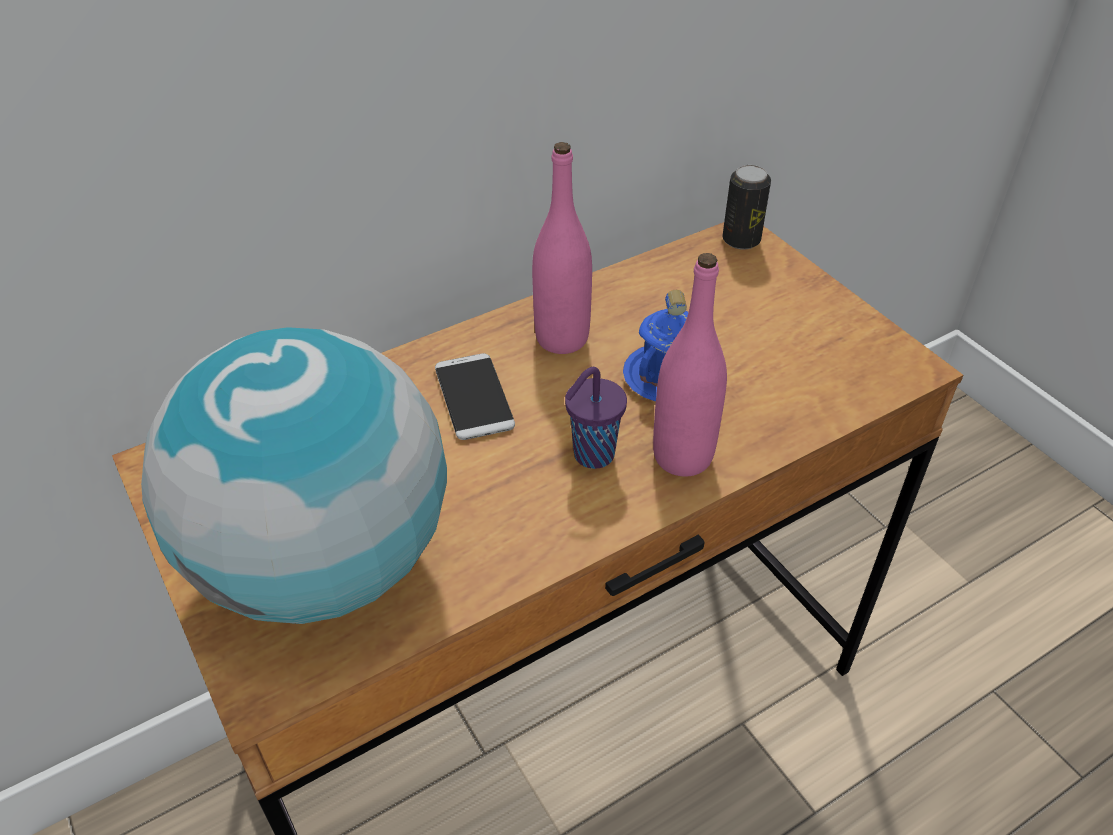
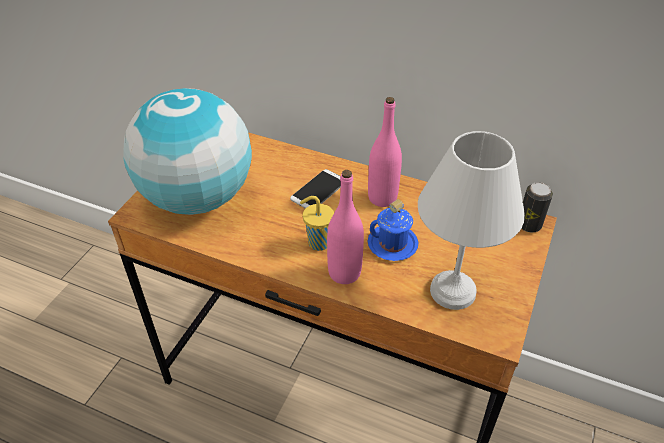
camera: 55 degrees right, 0 degrees up
purple cup [565,367,627,469] -> yellow cup [300,196,334,251]
none -> white table lamp [418,131,525,310]

